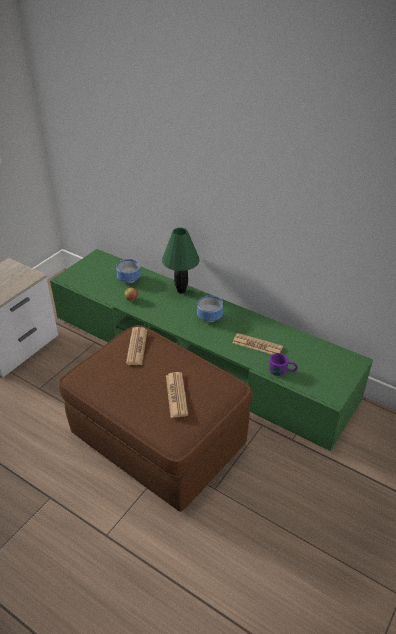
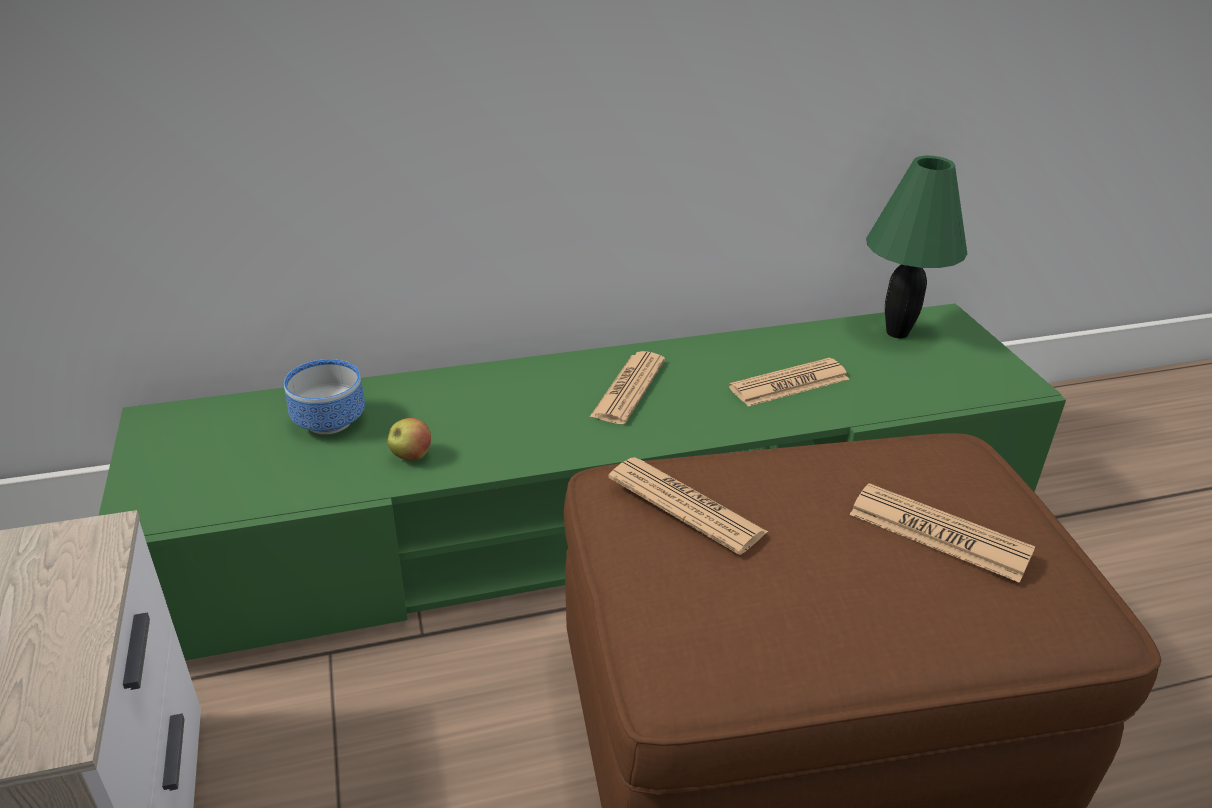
camera: 50 degrees left, 5 degrees down
green table lamp [162,228,199,294] -> green table lamp moved to [866,156,967,338]
bowl [197,295,223,322] -> newspaper [590,351,665,424]
purple mug [269,353,298,376] -> none

